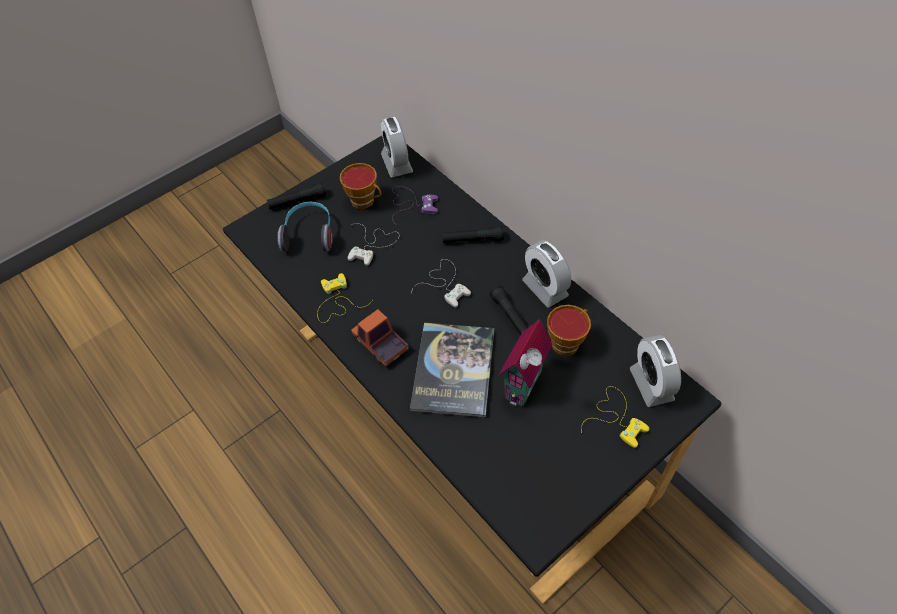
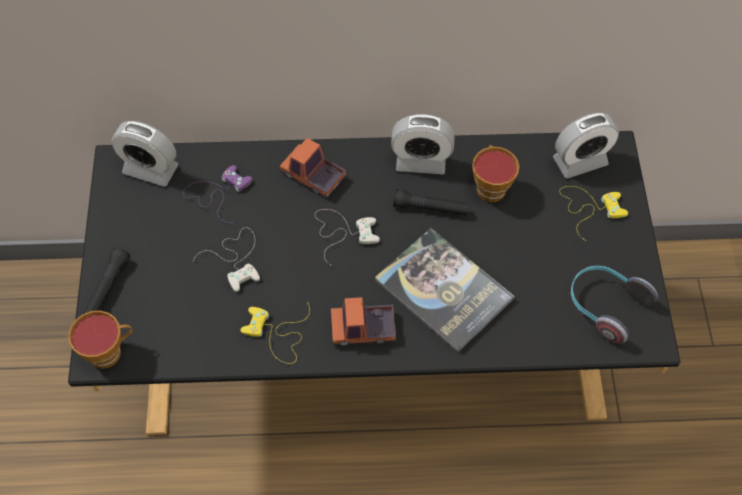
camera: 55 degrees left, 5 degrees up
headphones [277,202,333,252] -> headphones moved to [571,266,658,344]
cup [340,163,382,209] -> cup moved to [68,310,133,369]
black flashlight [442,226,503,243] -> toy truck [280,138,346,198]
toy house [499,319,553,407] -> none
alarm clock [629,335,681,407] -> alarm clock turned 45 degrees counterclockwise [553,113,619,179]

